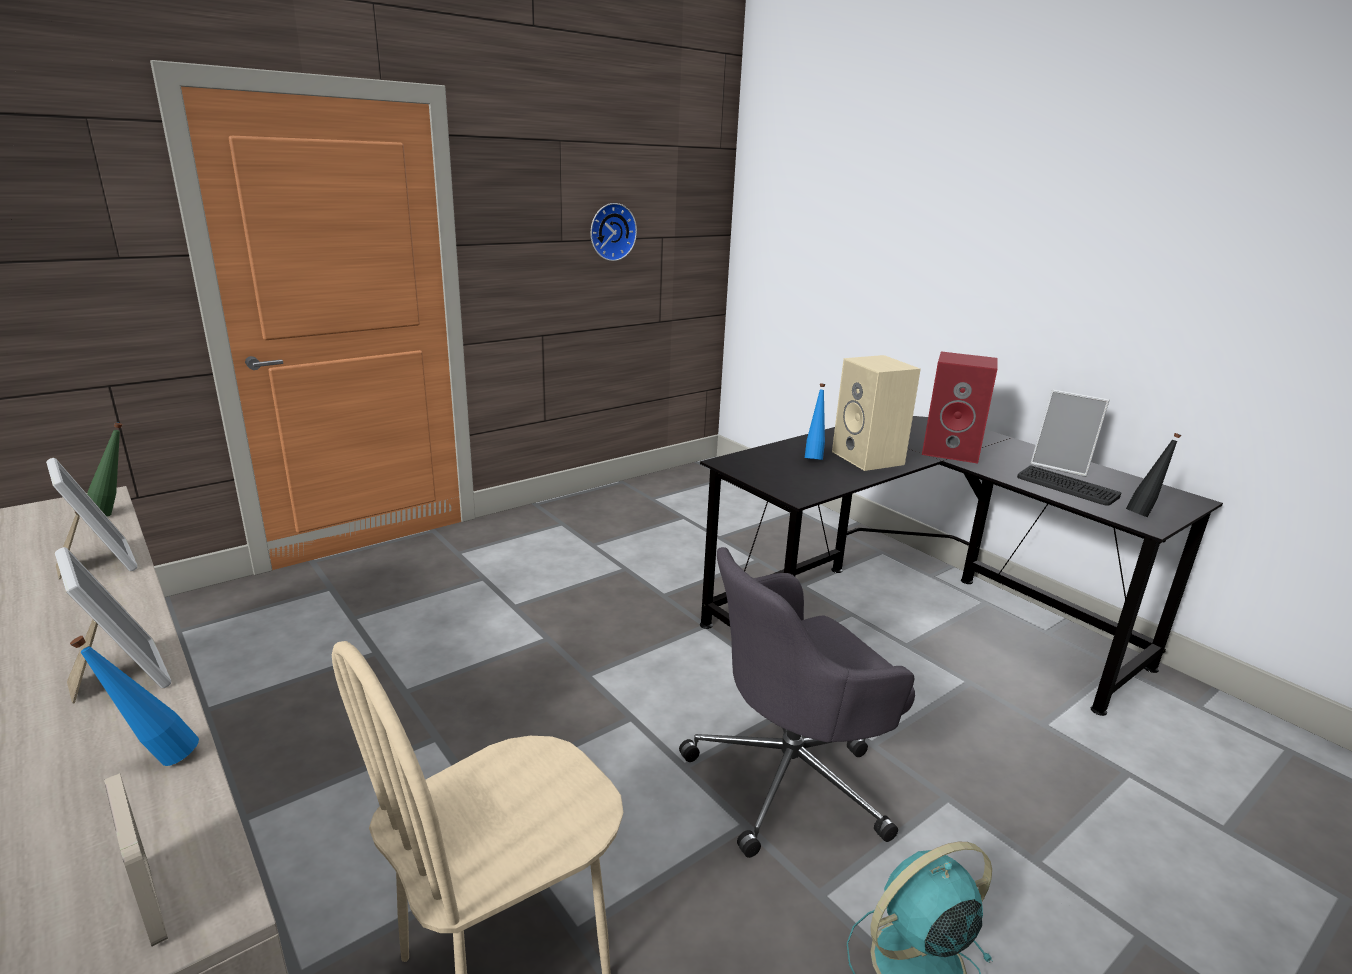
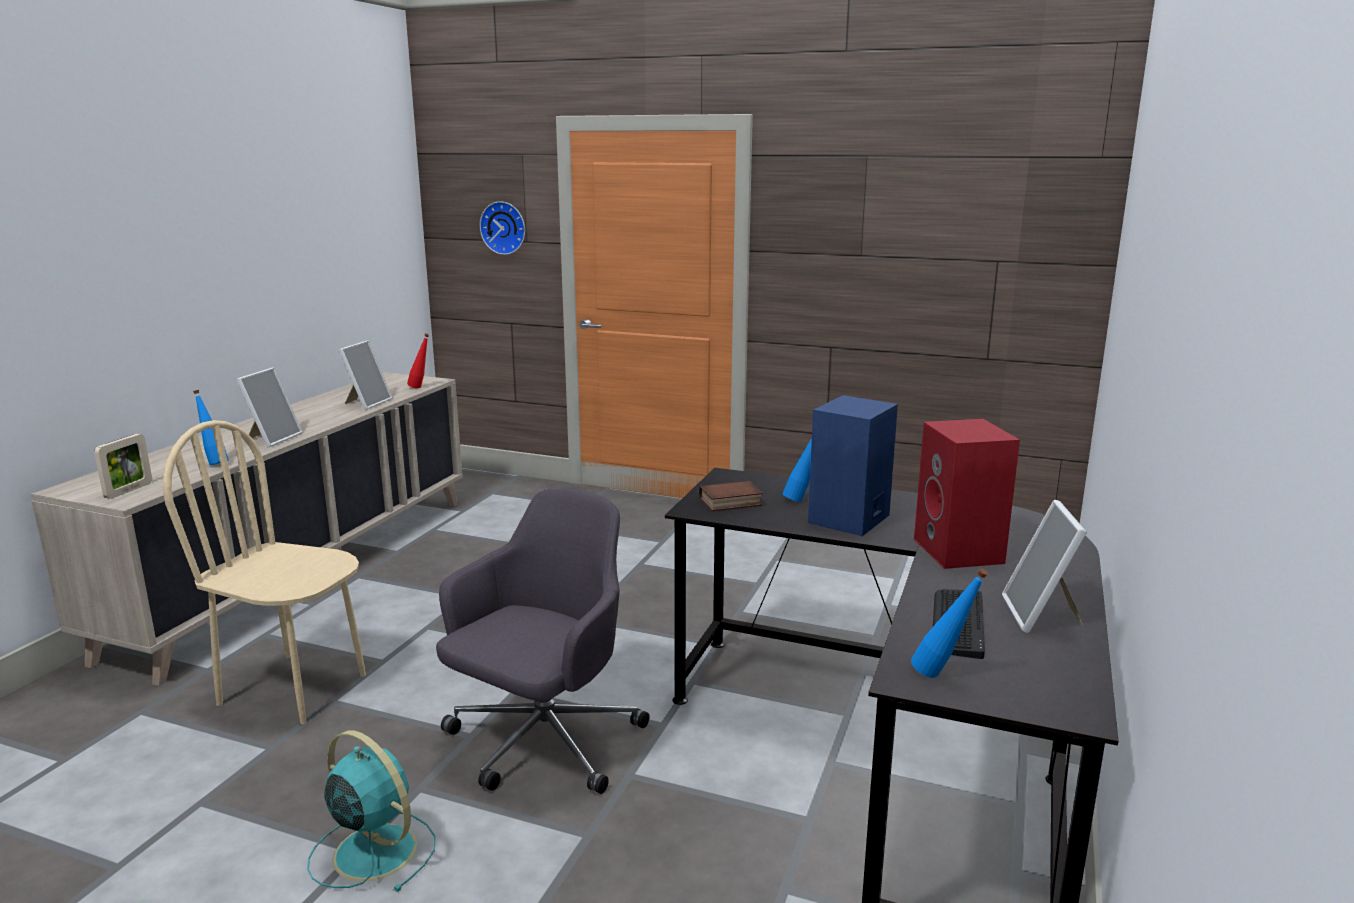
camera: 60 degrees right, 5 degrees down
green bottle [87,422,123,516] -> red bottle [407,333,429,388]
wall clock [590,203,637,261] -> wall clock moved to [480,201,525,255]
grey office chair [679,547,915,858] -> grey office chair turned 90 degrees clockwise [436,488,650,794]
beige speaker [832,355,921,471] -> blue speaker [808,395,898,536]
black bottle [1126,433,1181,517] -> blue bottle [911,568,988,678]
none -> book [699,480,763,511]

